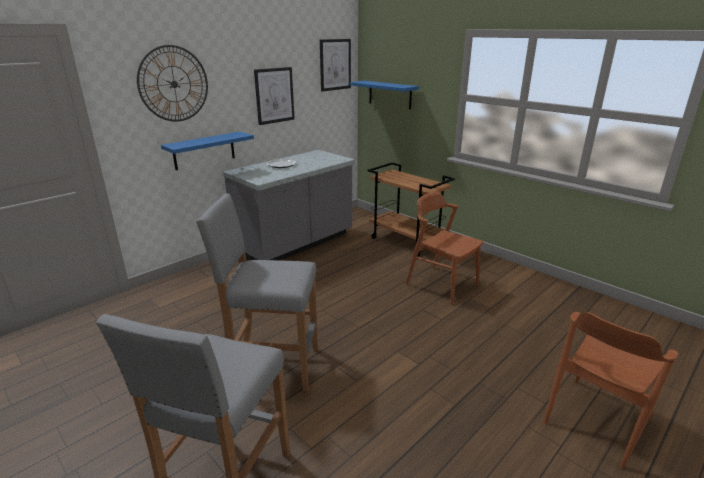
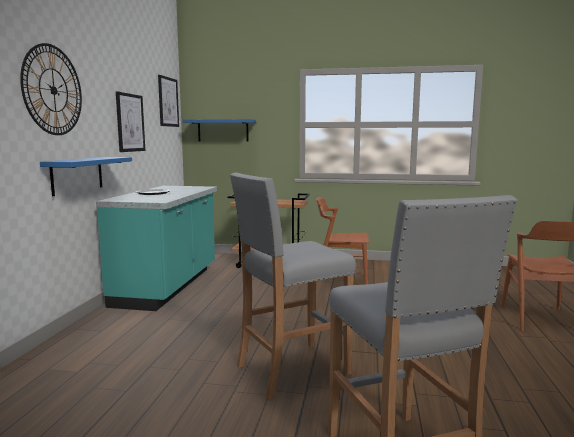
camera: 35 degrees left, 15 degrees down
grey counter [223,150,355,261] -> turquoise counter [96,186,217,311]

